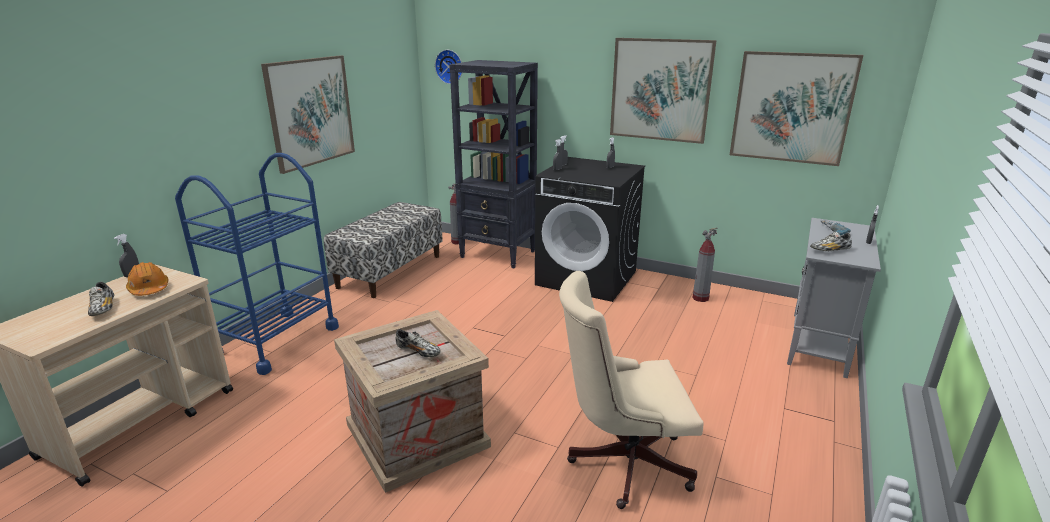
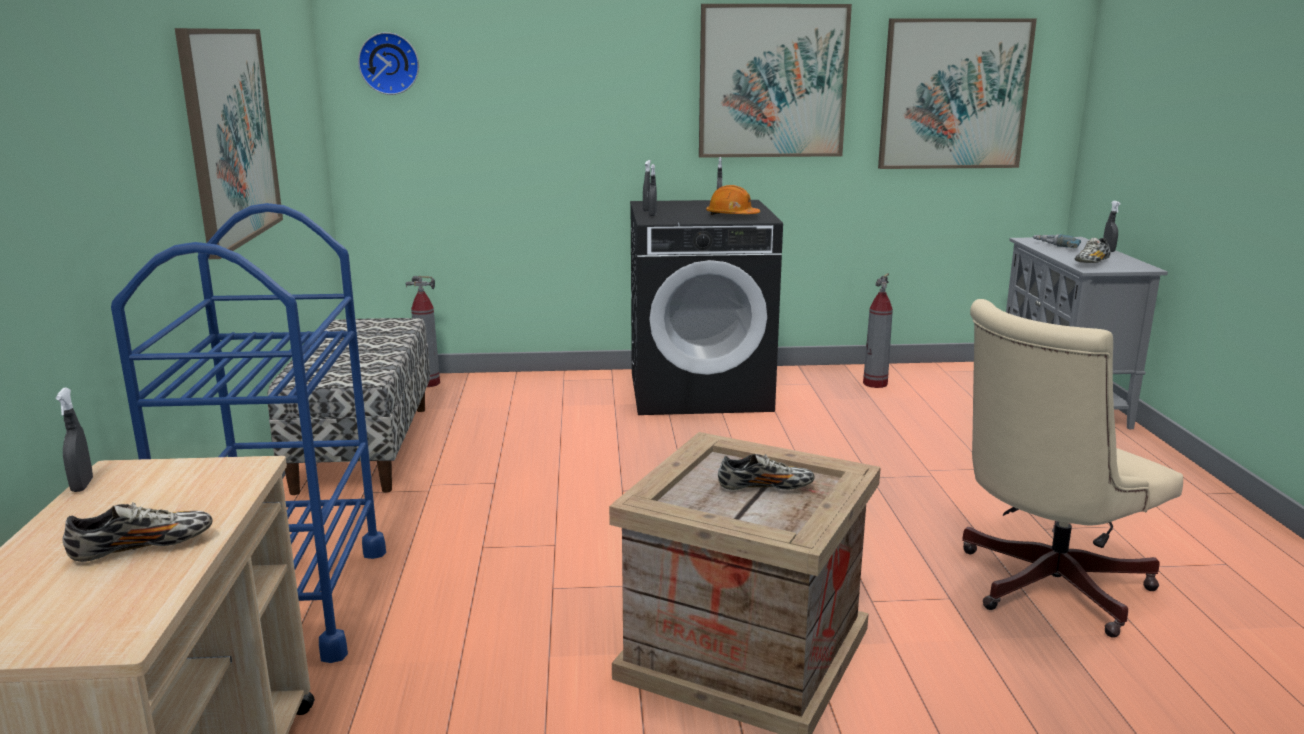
camera: 30 degrees left, 5 degrees down
shoe [88,282,114,316] -> shoe turned 60 degrees counterclockwise [62,502,213,562]
orange hard hat [126,262,168,296] -> orange hard hat moved to [706,185,760,215]
black bookcase [449,60,538,268] -> none

